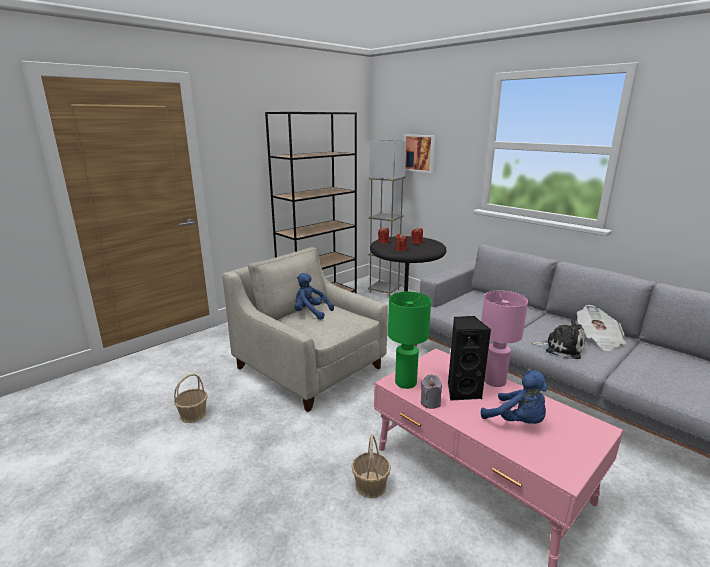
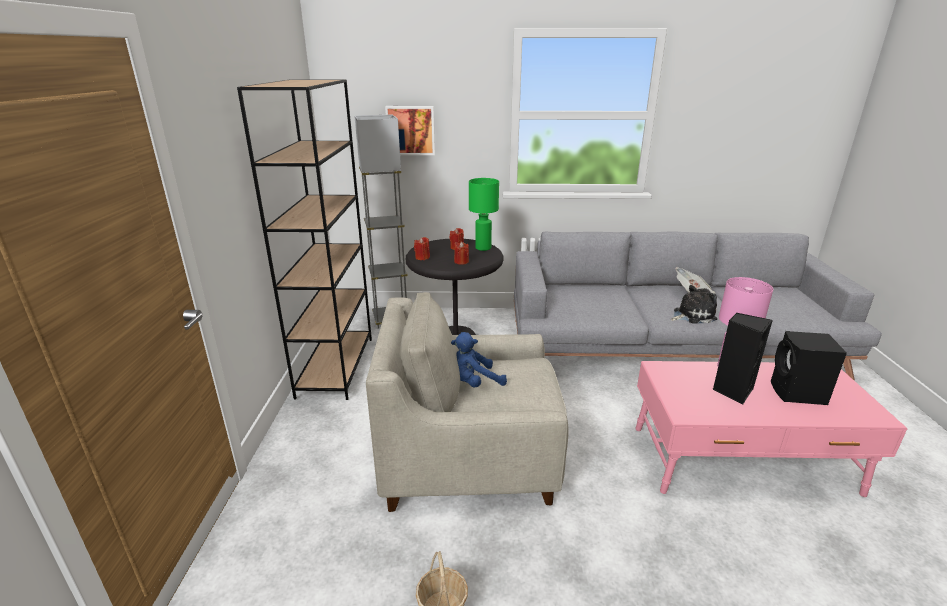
camera: 45 degrees left, 5 degrees up
basket [352,434,391,498] -> none
green table lamp [388,291,431,389] -> green table lamp moved to [469,178,499,251]
grey candle [421,374,442,409] -> none
blue plush toy [481,370,548,424] -> black speaker [771,331,847,405]

